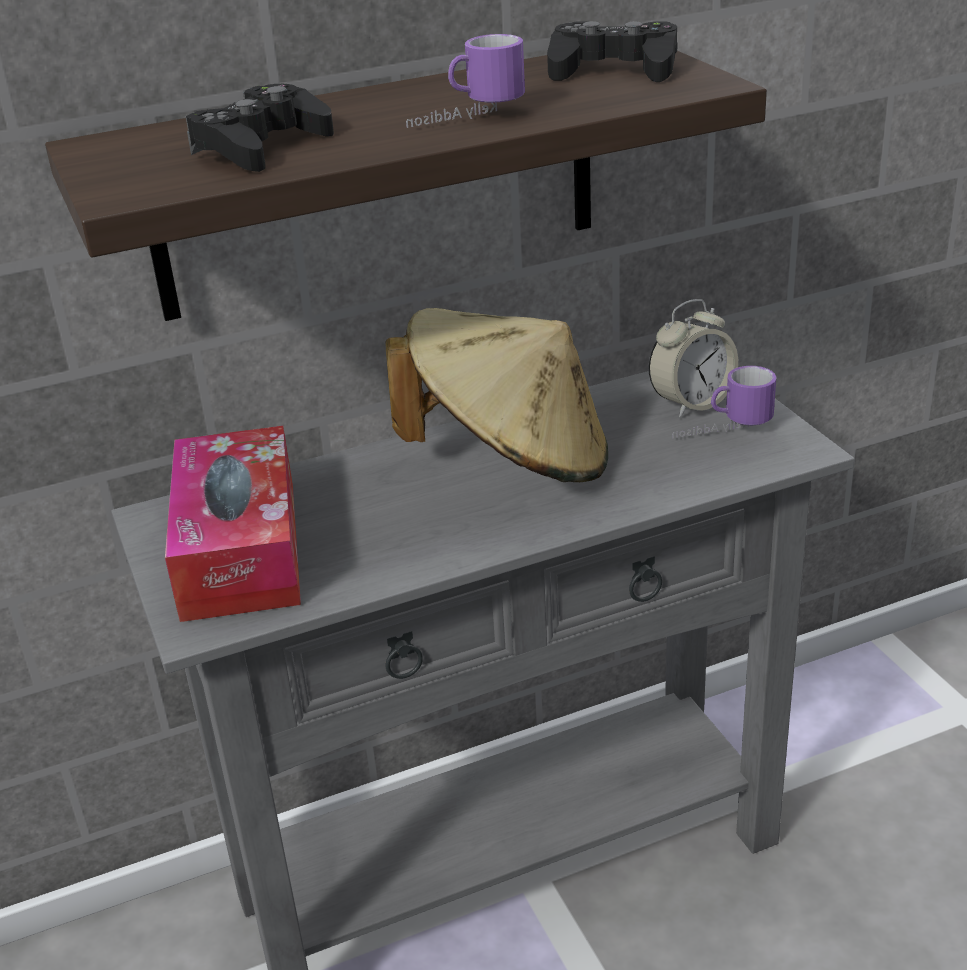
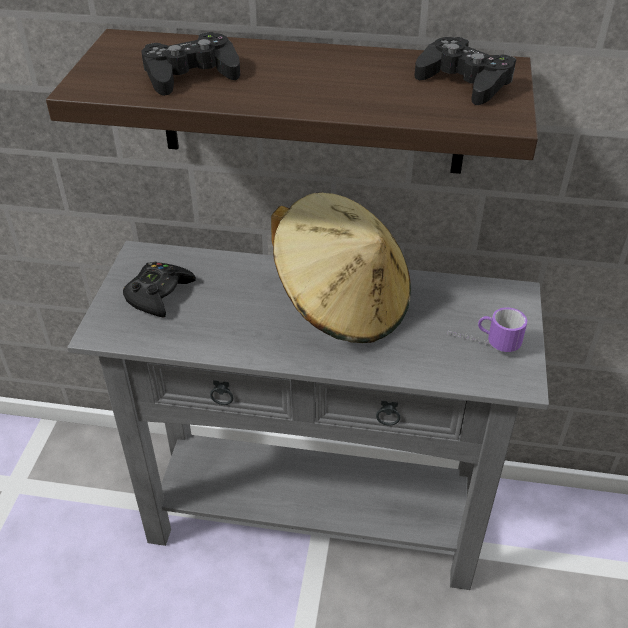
camera: 30 degrees right, 10 degrees up
tissue box [165,426,301,622] -> black game controller [123,262,196,317]
mug [406,34,525,128] -> none
alarm clock [649,299,738,417] -> none

